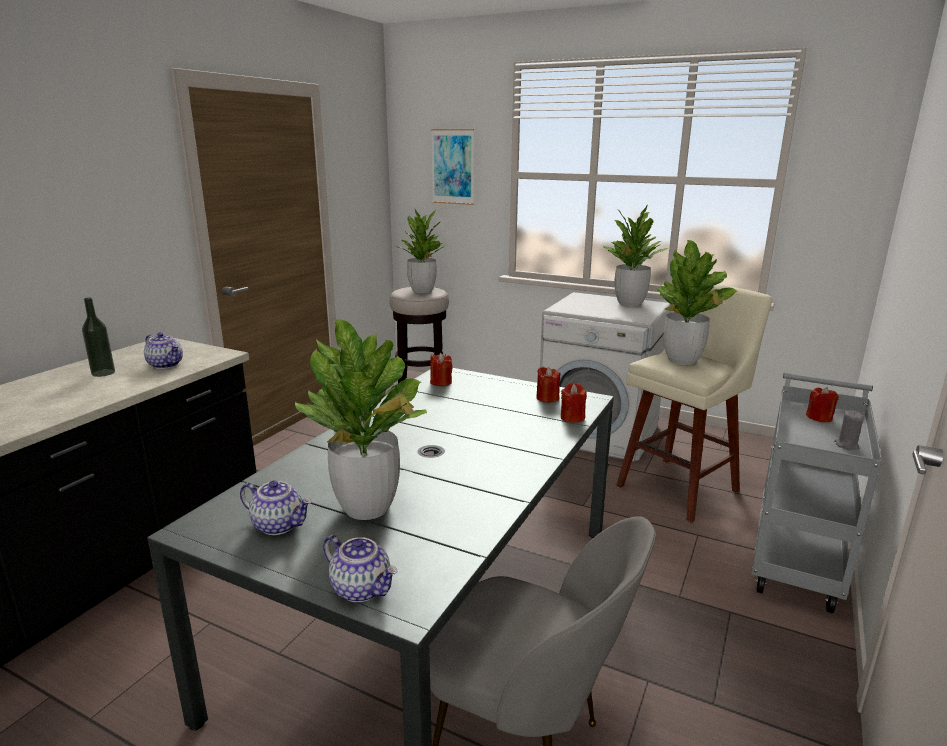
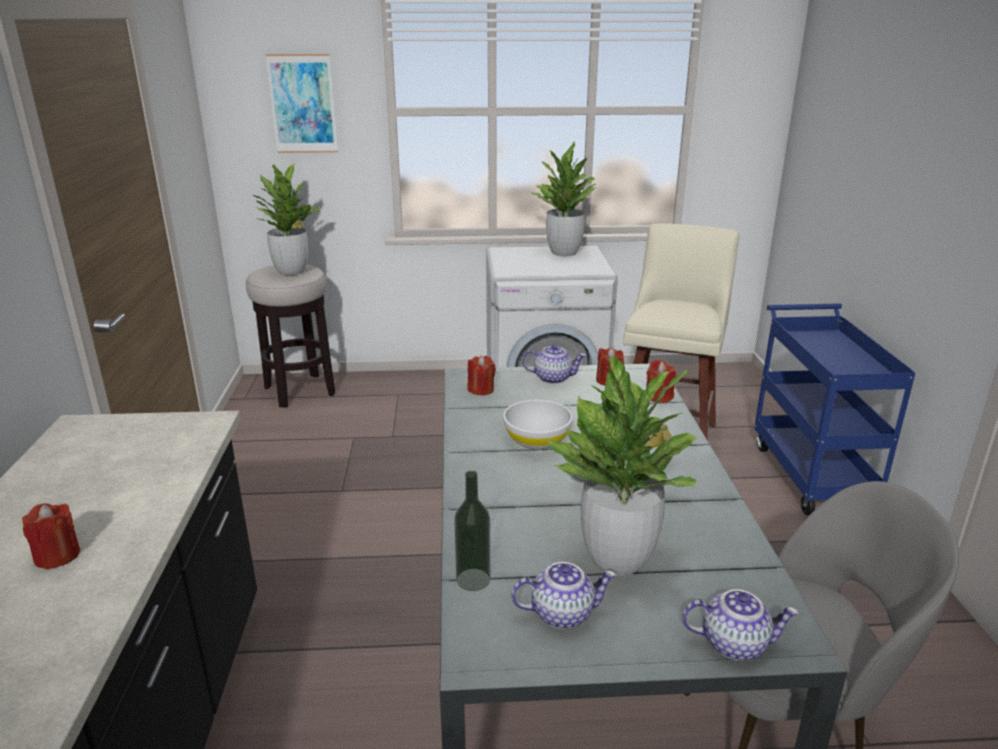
camera: 30 degrees left, 5 degrees up
bottle [82,297,115,377] -> bottle moved to [454,471,490,591]
teapot [144,332,183,369] -> teapot moved to [522,344,586,384]
potted plant [657,240,737,365] -> none
grey cart [751,373,882,613] -> blue cart [754,303,915,515]
red candle [806,387,839,422] -> red candle moved to [22,503,80,570]
grey candle [834,411,864,450] -> none
none -> white bowl [503,400,573,450]

